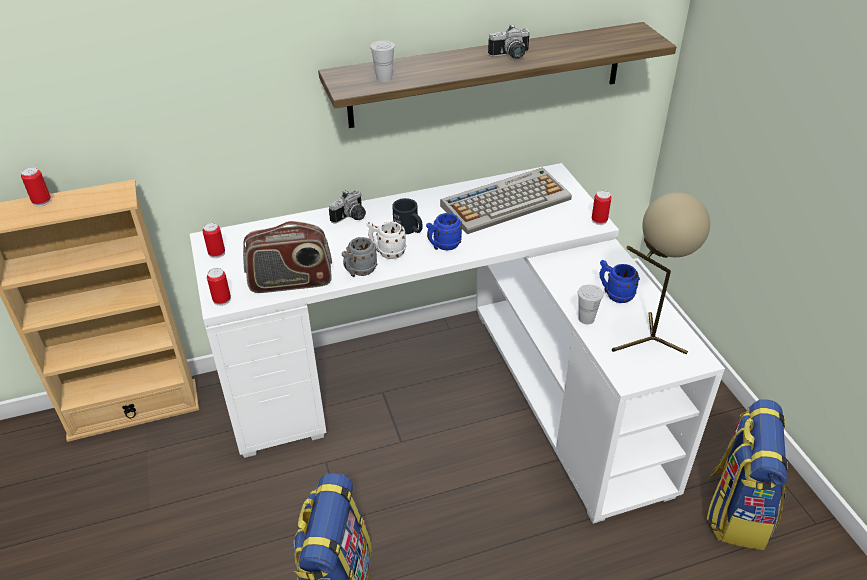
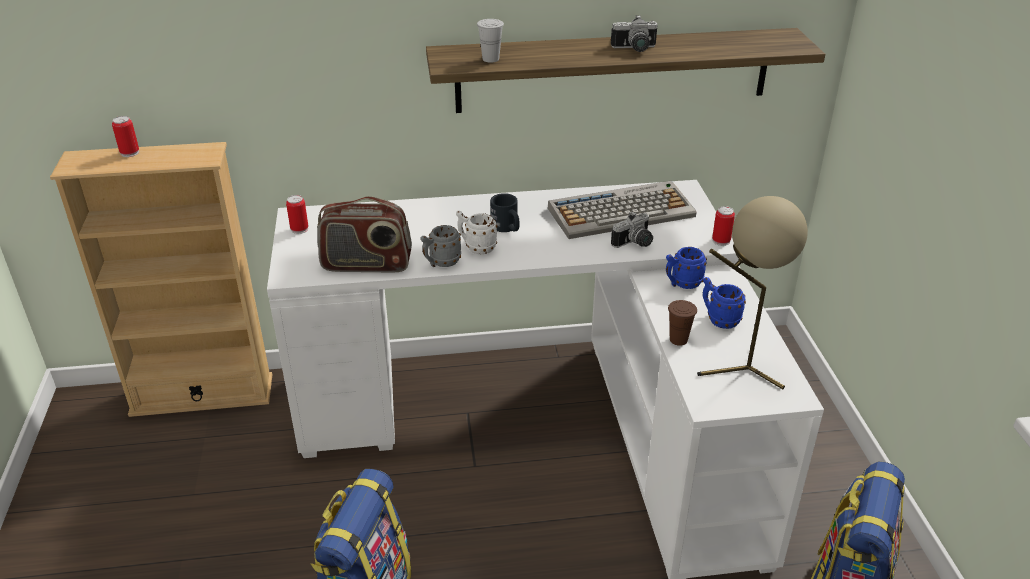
camera: 10 degrees right, 5 degrees down
can [207,268,231,306] -> none
camera [329,190,366,224] -> camera moved to [611,211,653,248]
blue mug [426,213,462,250] -> blue mug moved to [666,247,707,289]
white cup [578,285,603,324] -> brown cup [668,300,697,346]

